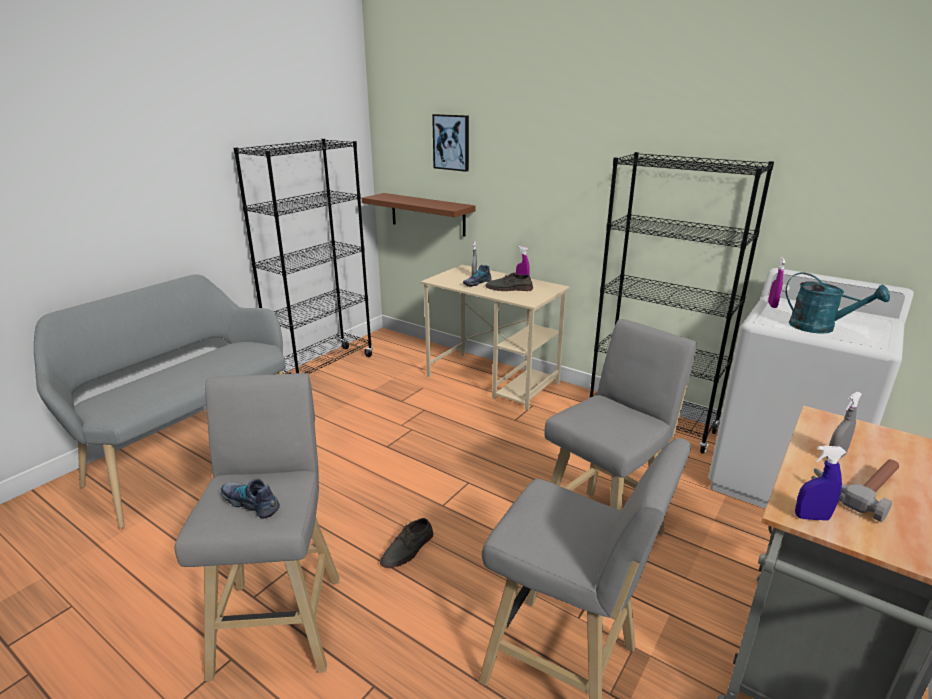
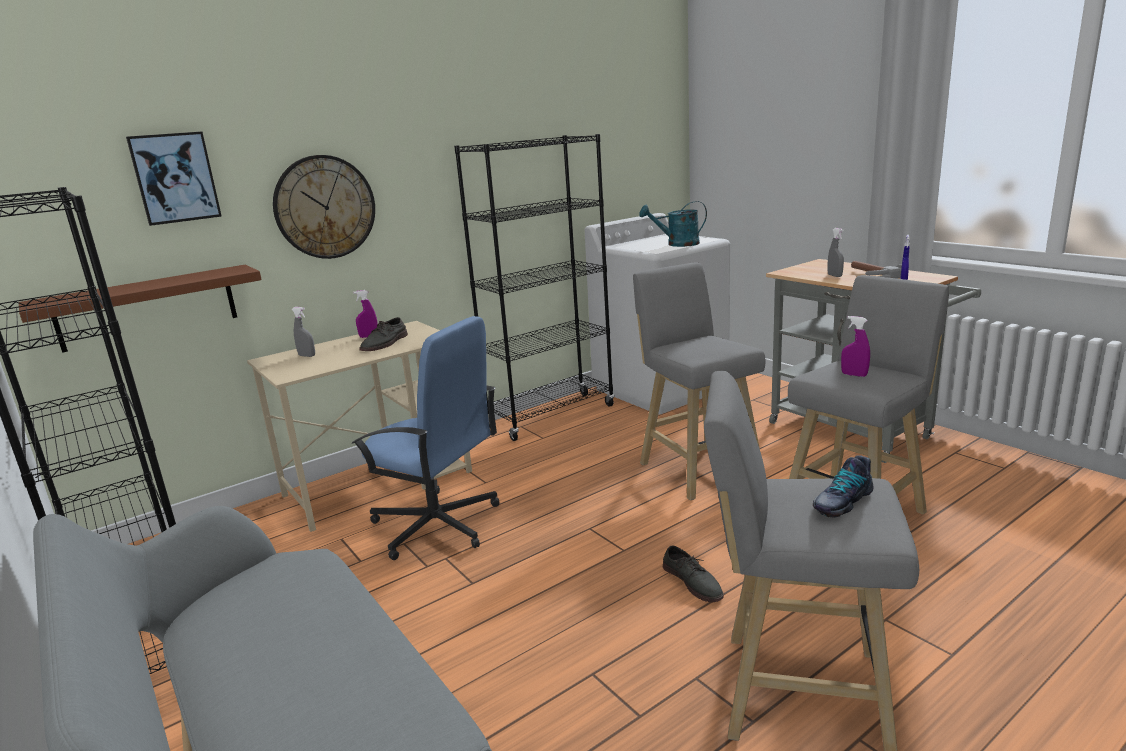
camera: 70 degrees left, 5 degrees down
shoe [463,265,491,287] -> none
purple spray bottle [768,257,786,308] -> purple spray bottle moved to [841,316,870,377]
turquoise watering can [785,272,890,334] -> turquoise watering can turned 150 degrees counterclockwise [639,201,707,247]
none -> wall clock [273,155,375,259]
none -> blue office chair [352,316,499,560]

